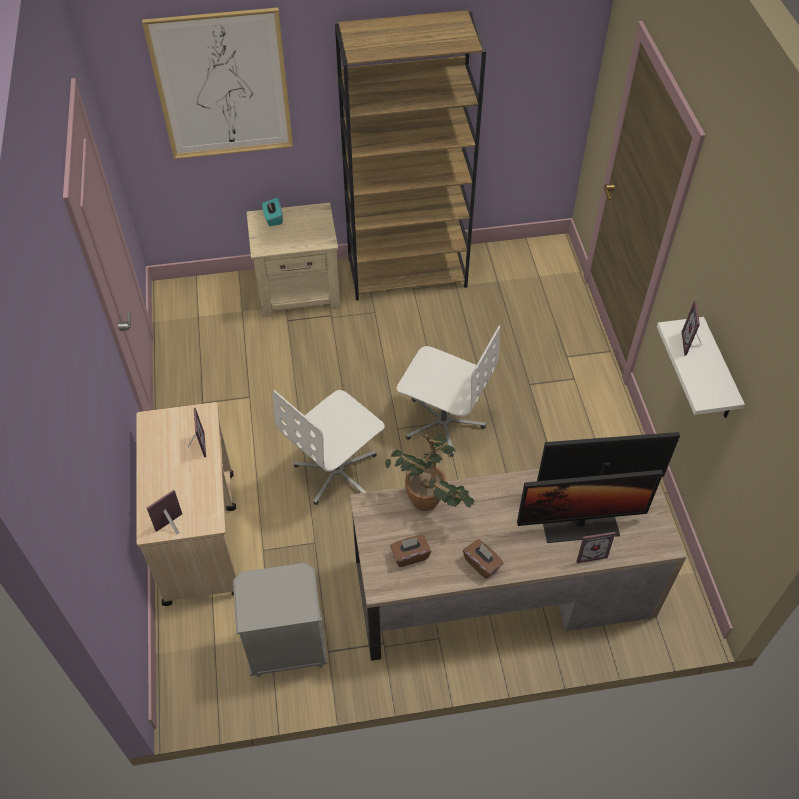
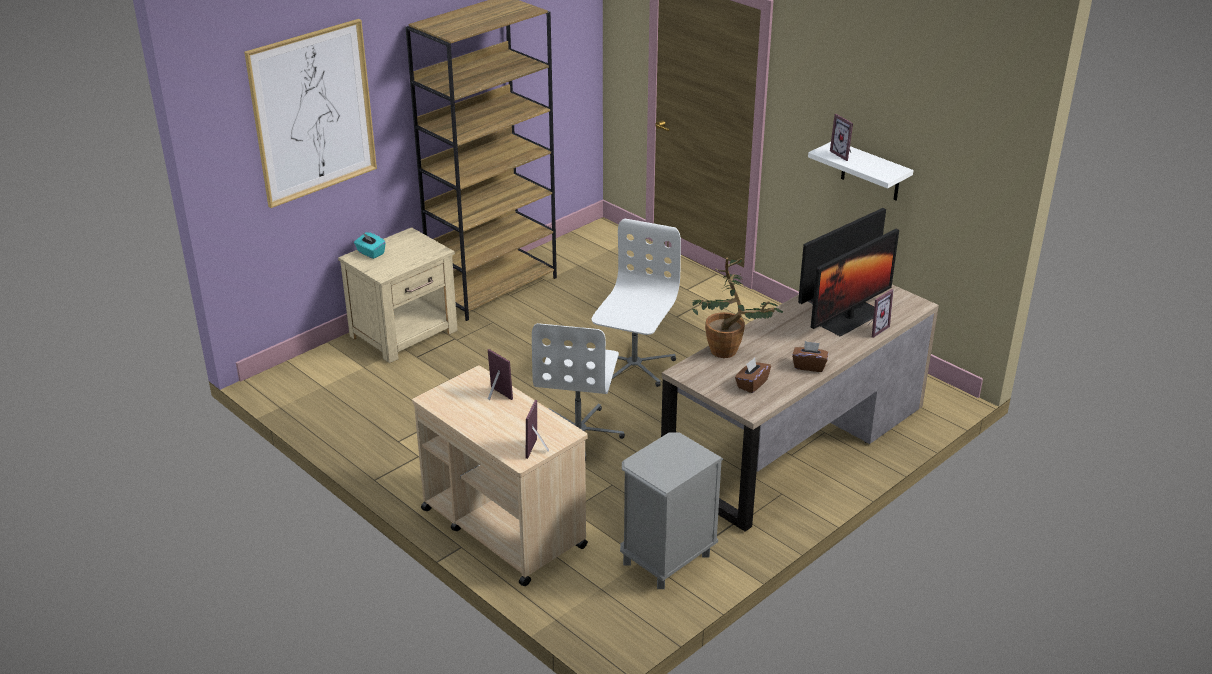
camera: 35 degrees left, 20 degrees down
white office chair [397,326,500,457] -> white office chair turned 60 degrees counterclockwise [592,218,681,387]

